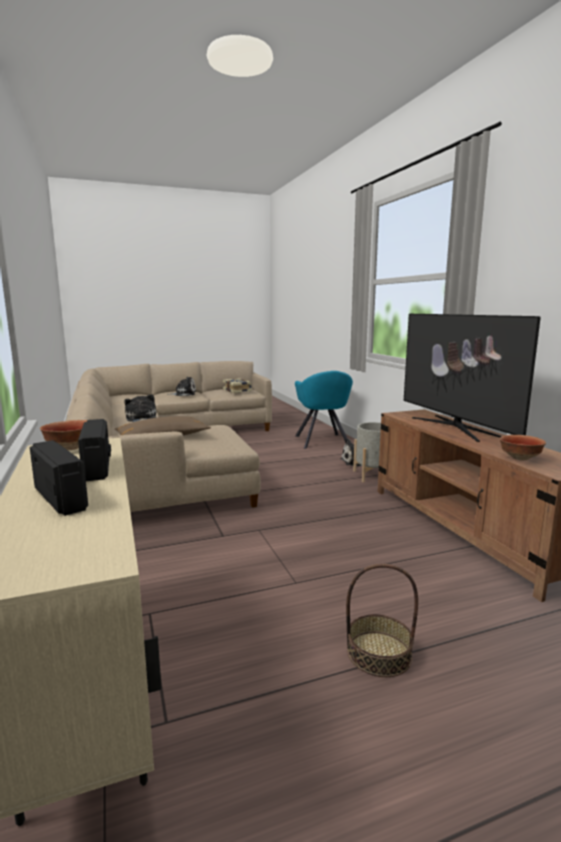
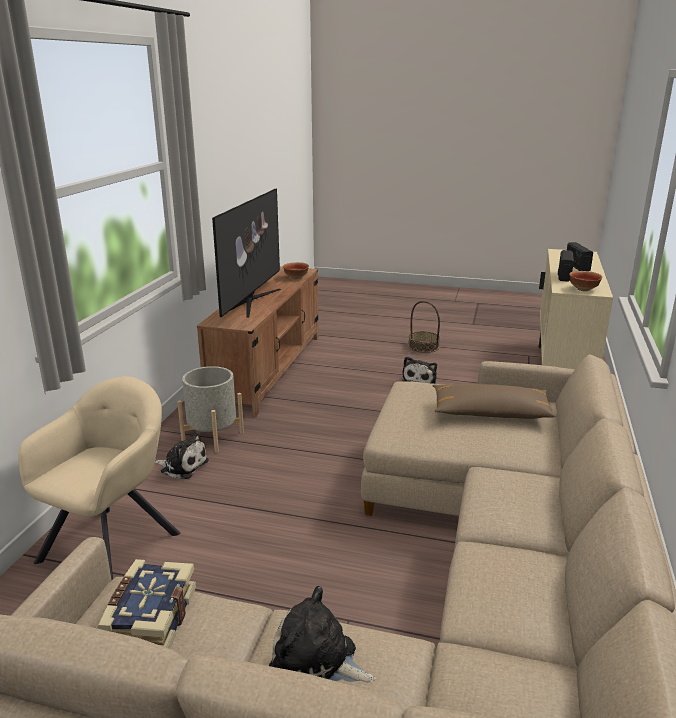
camera: 145 degrees left, 10 degrees up
plush toy [124,394,156,422] -> plush toy moved to [402,356,437,384]
turquoise armchair [295,371,353,449] -> beige armchair [18,376,180,580]

